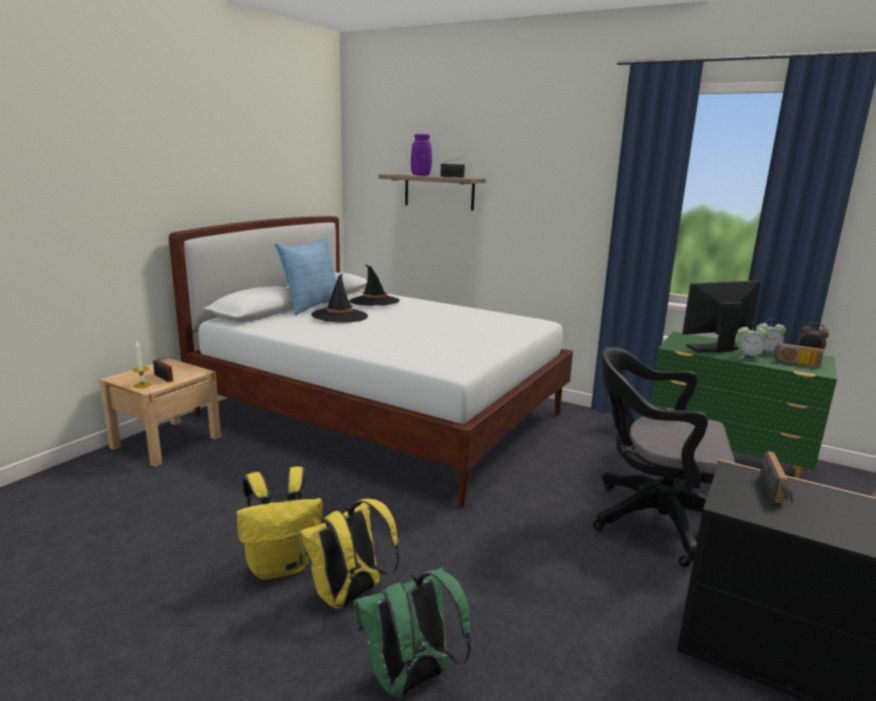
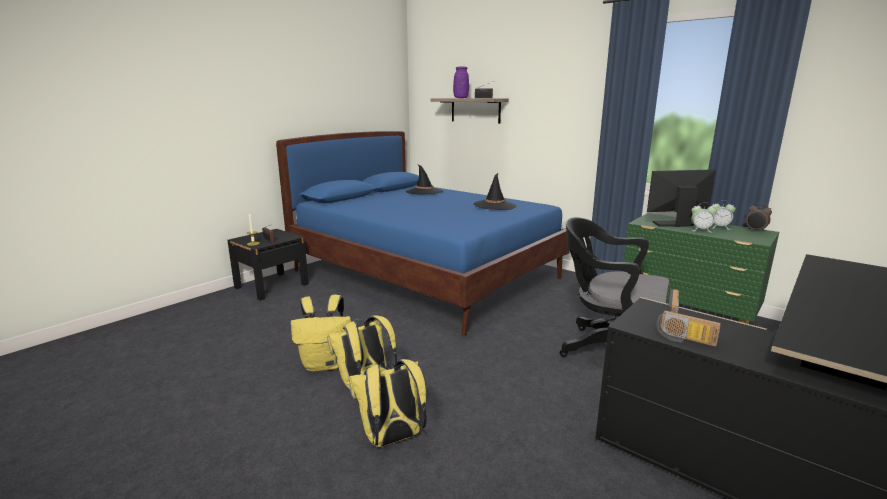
camera: 10 degrees right, 0 degrees up
beige nightstand [99,358,221,467] -> black nightstand [227,229,309,301]
white bed [169,216,573,508] -> blue bed [276,131,570,336]
pillow [275,238,337,315] -> none
black hat [311,273,368,323] -> black hat moved to [474,173,517,210]
green backpack [354,567,471,699] -> yellow backpack [349,359,427,447]
radio [774,343,824,367] -> radio moved to [657,310,721,347]

